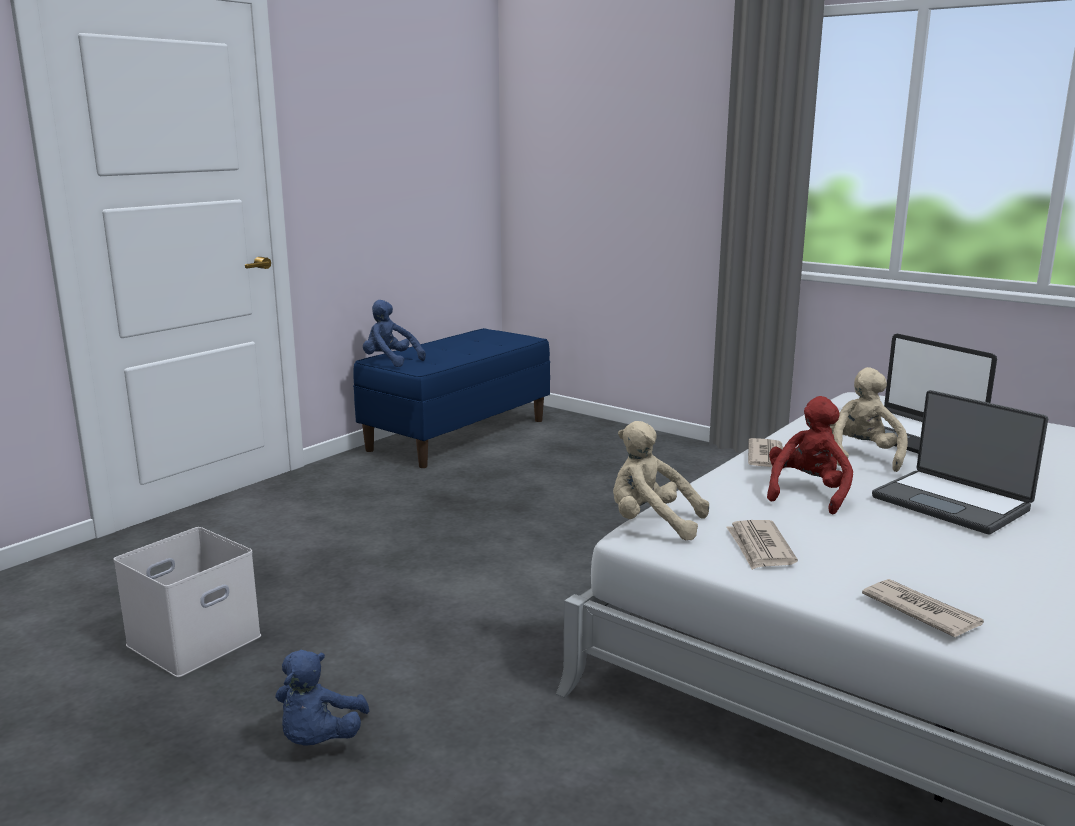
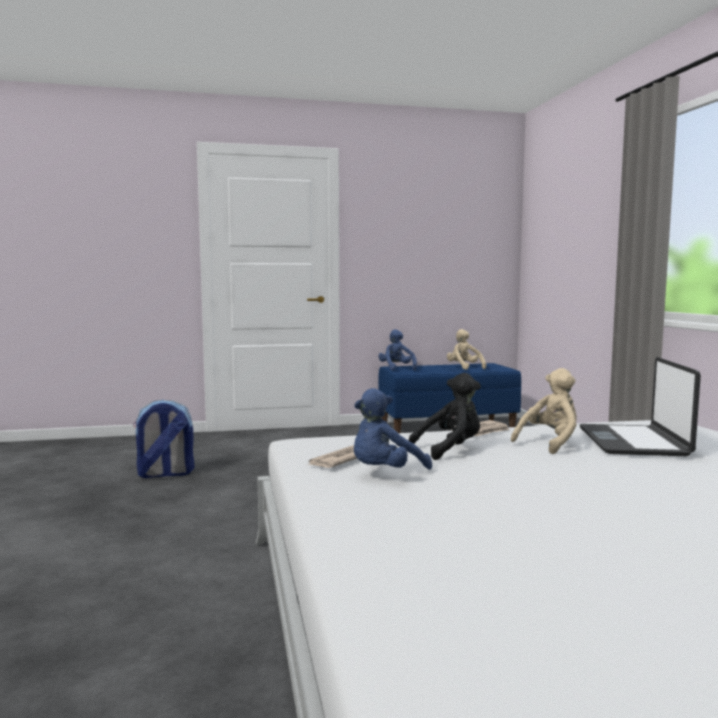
camera: 40 degrees right, 10 degrees down
white storage box [114,527,261,677] -> backpack [133,400,194,478]
blue plush toy [275,650,370,746] -> blue plush toy moved to [354,388,432,470]
beige plush toy [613,421,709,540] -> beige plush toy moved to [447,329,486,370]
red plush toy [767,396,853,514] -> black plush toy [408,373,481,460]
newspaper [862,579,984,637] -> none
laptop [872,390,1048,535] -> none

